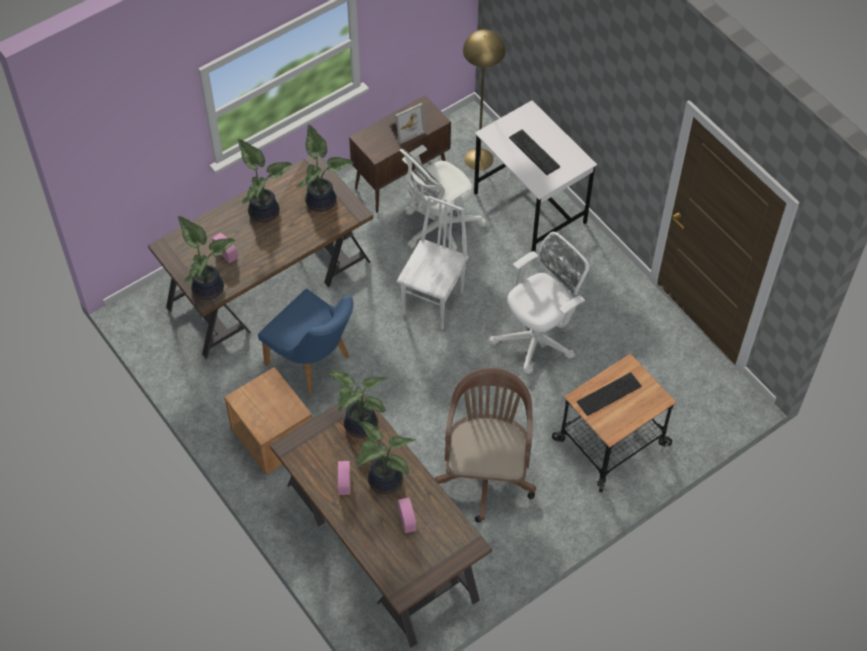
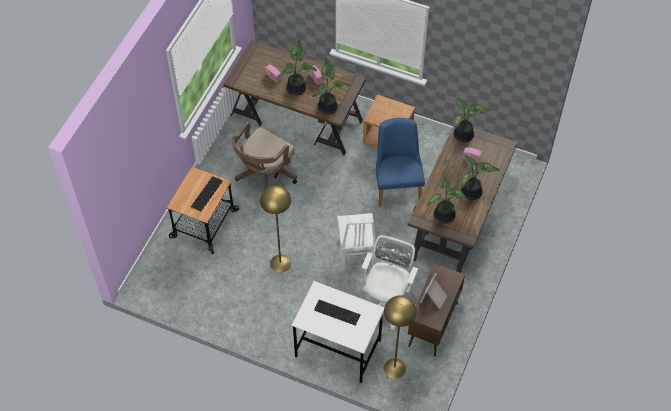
camera: 150 degrees right, 0 degrees up
blue chair [258,289,353,394] -> blue chair turned 75 degrees clockwise [376,118,425,207]
brown office chair [434,368,536,523] -> brown office chair turned 60 degrees clockwise [231,122,297,190]
white office chair [488,232,589,374] -> yellow floor lamp [260,185,291,273]

